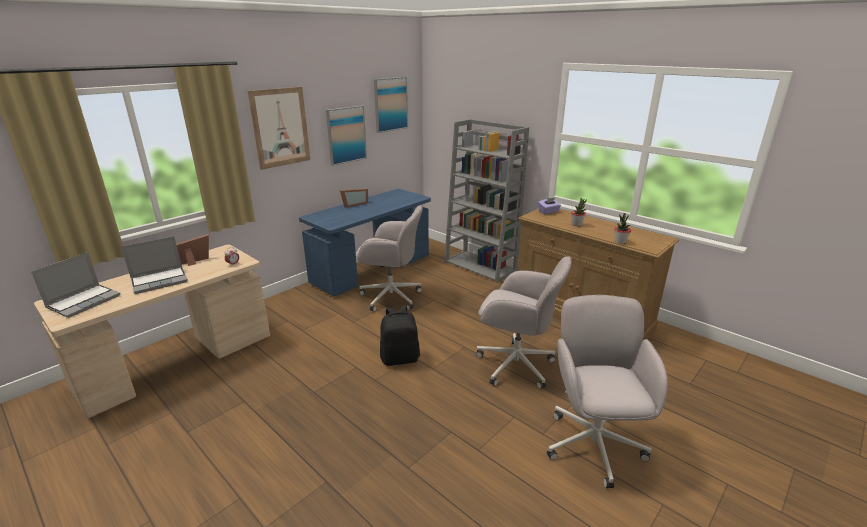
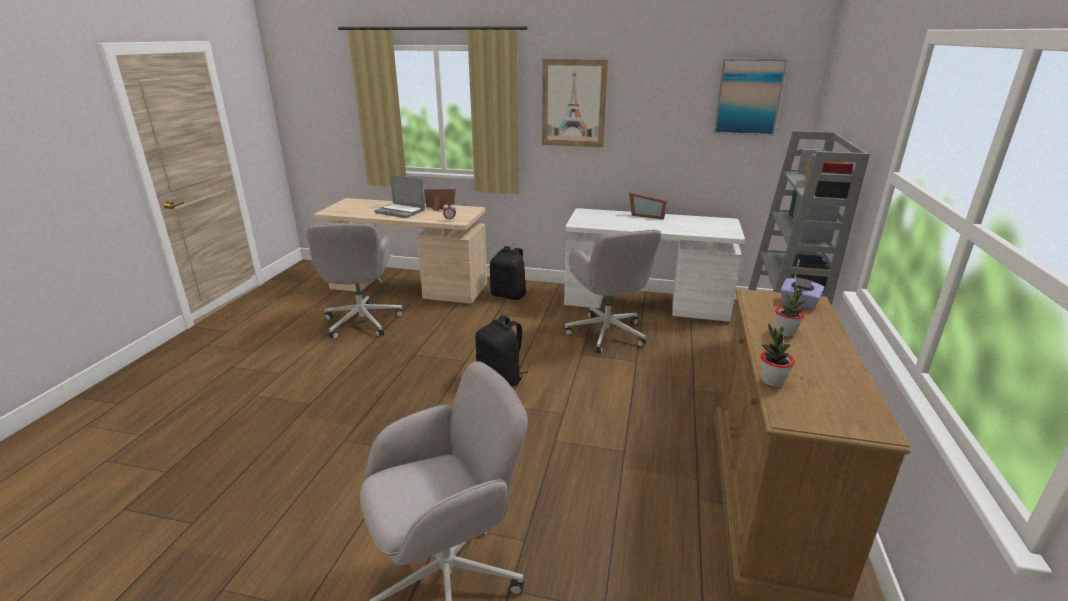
camera: 60 degrees right, 0 degrees up
laptop [31,252,120,318] -> none
blue desk [299,189,431,297] -> white desk [564,208,745,322]
picture [326,106,367,166] -> none
grey office chair [476,256,572,389] -> grey office chair moved to [306,223,403,339]
none -> black backpack [490,246,526,300]

